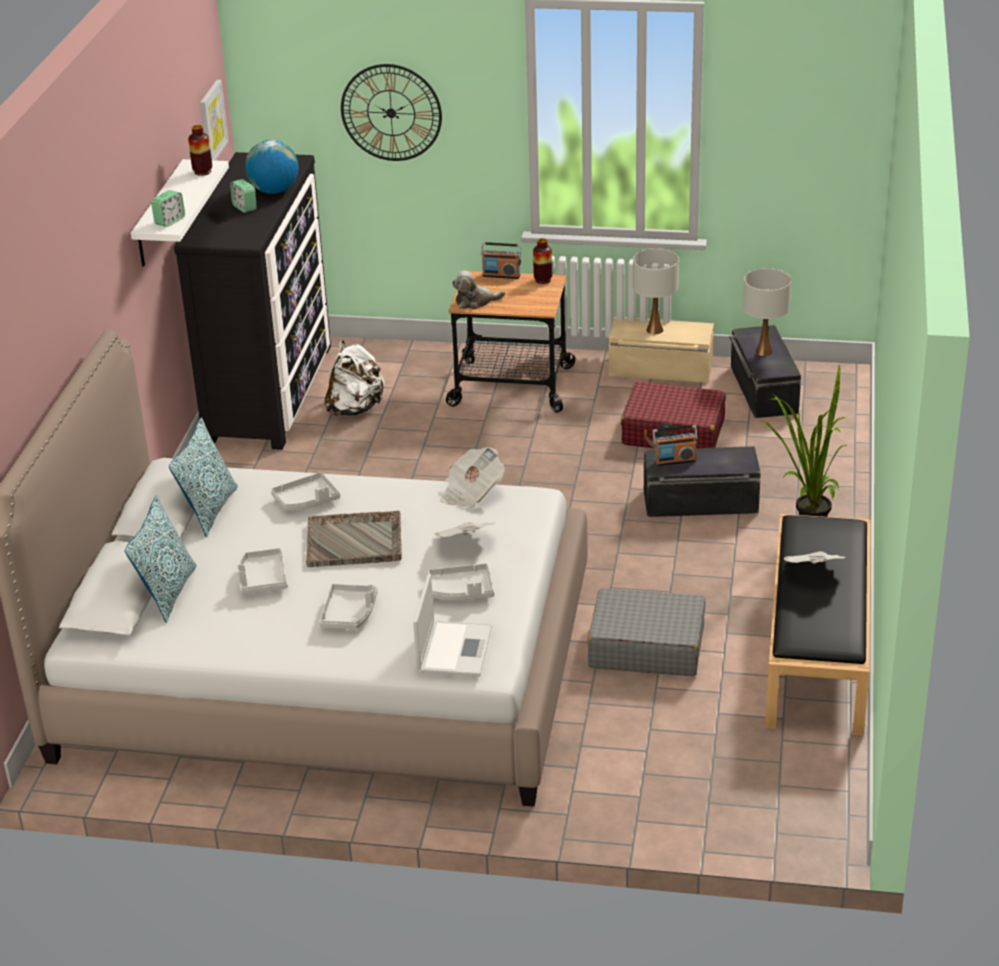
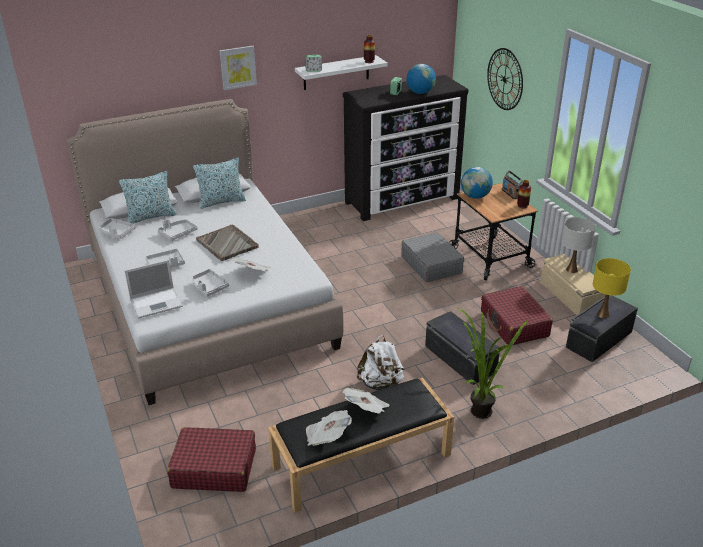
camera: 55 degrees right, 0 degrees up
picture [200,80,229,161] -> picture moved to [219,46,257,90]
grey tray [271,472,340,511] -> grey tray moved to [99,218,136,239]
white backpack [324,340,385,416] -> white backpack moved to [357,335,405,390]
newspaper [440,447,505,508] -> newspaper moved to [306,410,352,446]
plush toy [452,270,505,309] -> globe [461,167,493,199]
grey suitcase [587,588,706,676] -> grey suitcase moved to [401,232,464,282]
radio [653,425,698,466] -> none
white table lamp [743,268,791,356] -> yellow table lamp [593,258,631,318]
none -> red suitcase [167,427,256,492]

